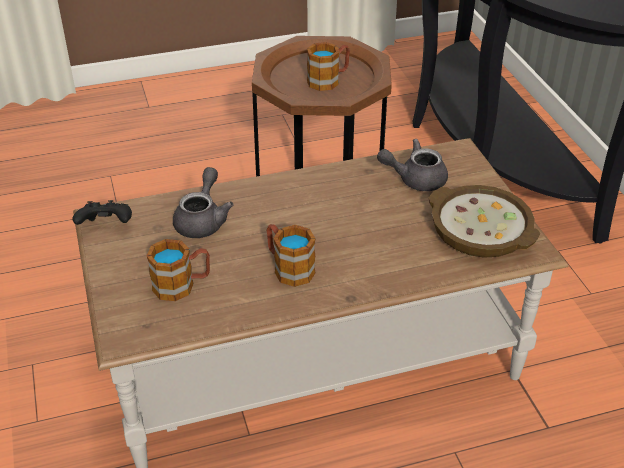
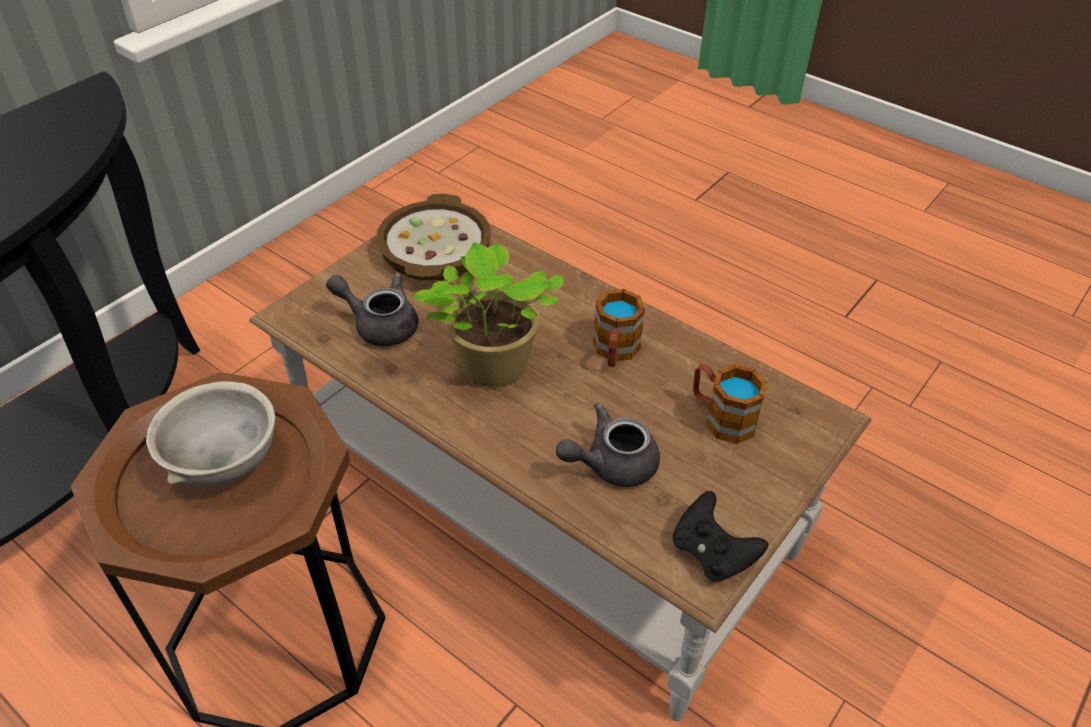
camera: 125 degrees left, 5 degrees up
mug [307,42,350,91] -> grey bowl [146,381,276,487]
grey teapot [377,139,448,191] -> grey teapot turned 150 degrees clockwise [326,273,418,346]
none -> potted plant [413,242,563,387]

